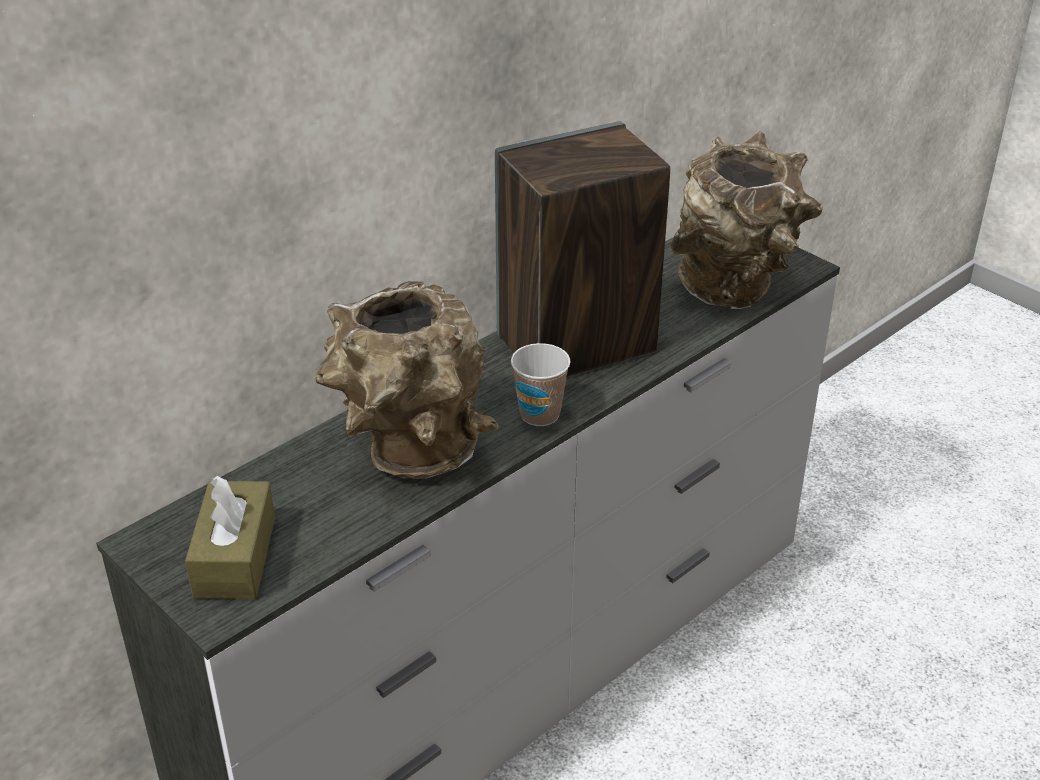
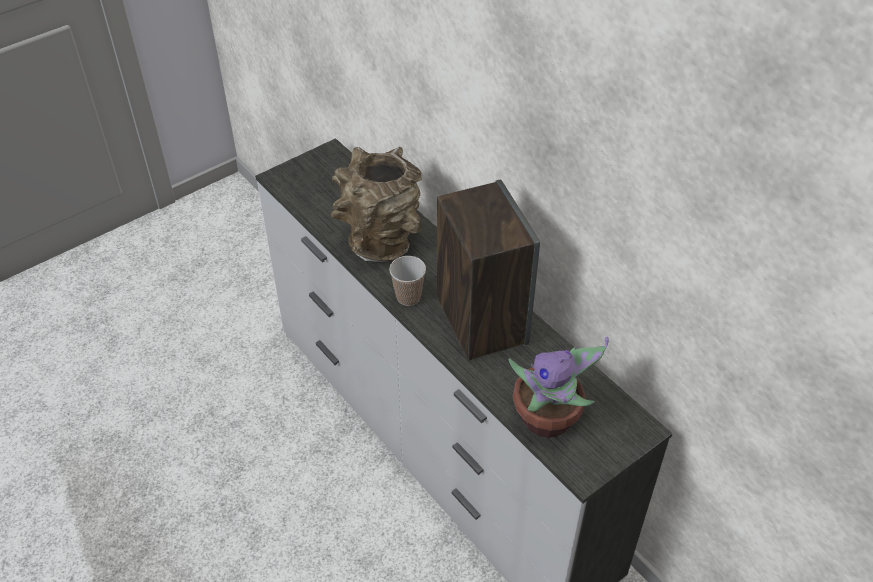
camera: 95 degrees right, 10 degrees up
brown tissue box [185,476,275,599] -> none
brown vase [670,131,823,309] -> potted plant [508,337,609,438]

